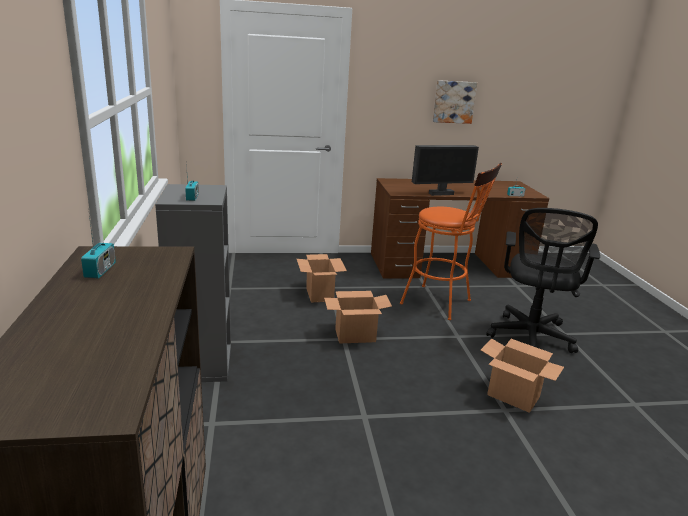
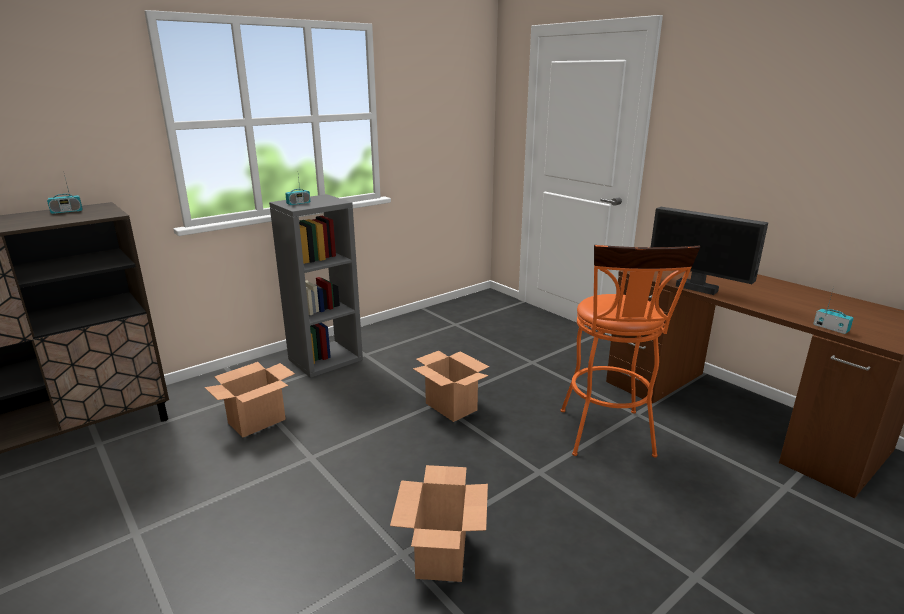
camera: 60 degrees right, 0 degrees up
cardboard box [297,254,347,303] -> cardboard box moved to [204,362,295,438]
picture [433,80,477,124] -> none
black office chair [486,208,600,353] -> none

